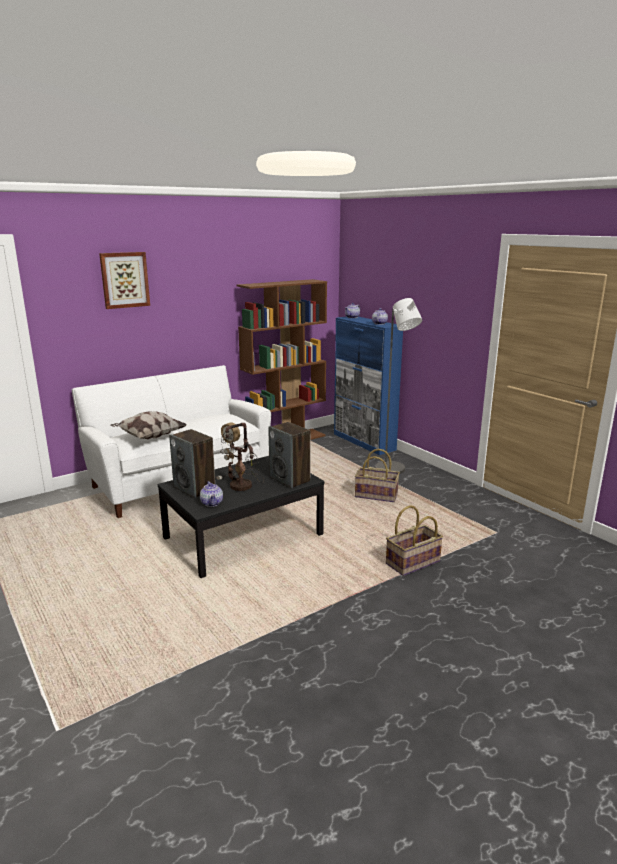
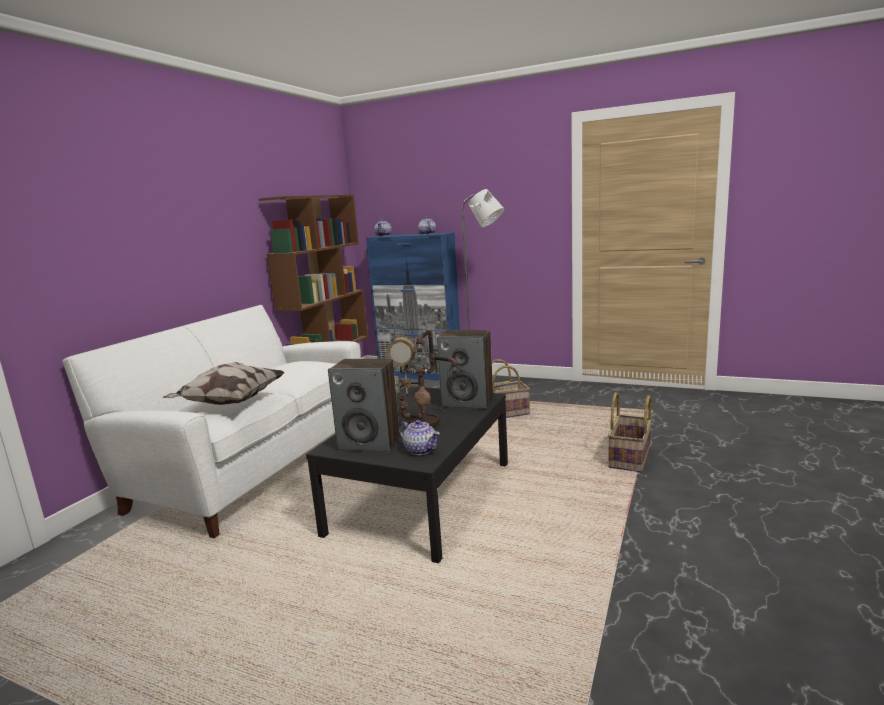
camera: 30 degrees left, 5 degrees down
picture [99,252,150,309] -> none

